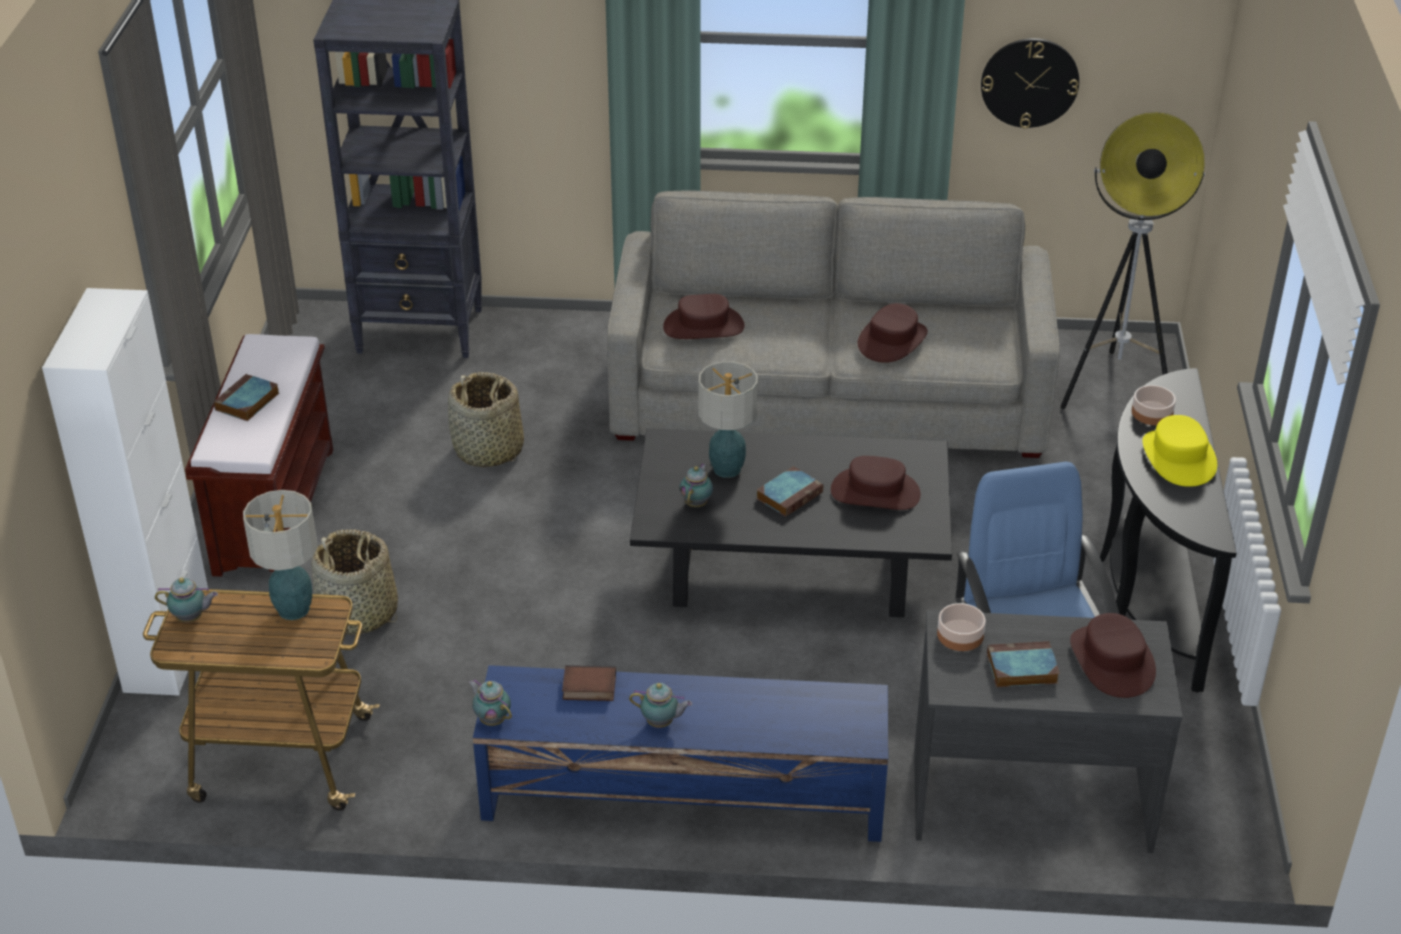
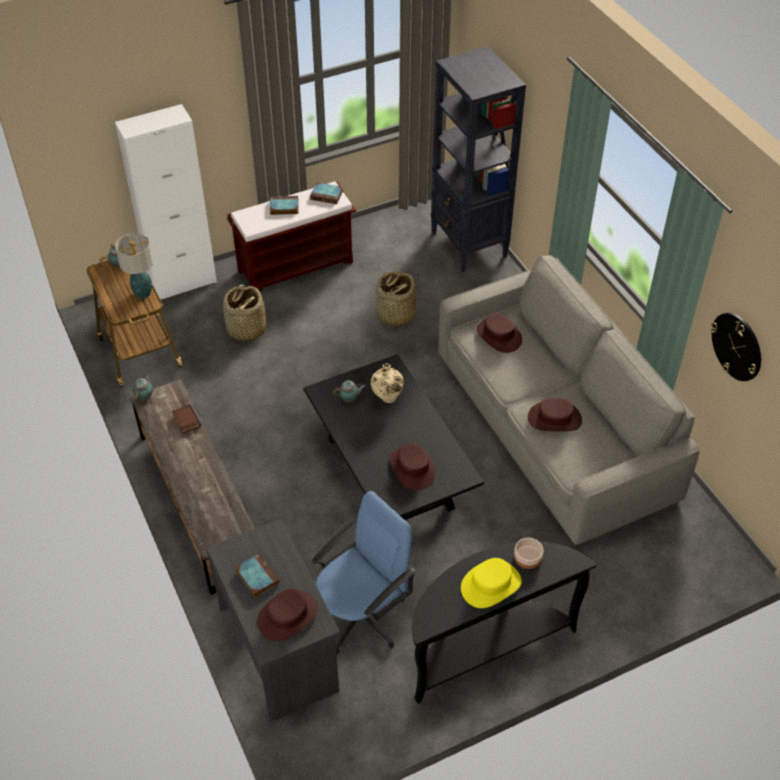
camera: 60 degrees right, 10 degrees up
blue tv stand [473,665,888,842] -> brown tv stand [131,379,255,595]
teapot [629,683,692,728] -> none
table lamp [699,361,758,478] -> beige vase [371,364,404,403]
book [757,466,823,517] -> book moved to [310,182,343,204]
bowl [937,603,986,651] -> none
floor lamp [1060,112,1205,409] -> none

